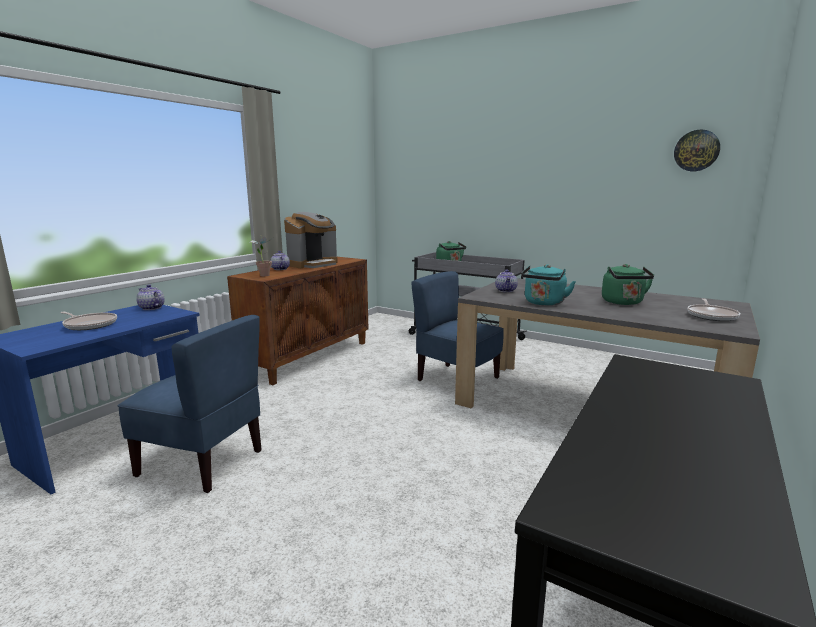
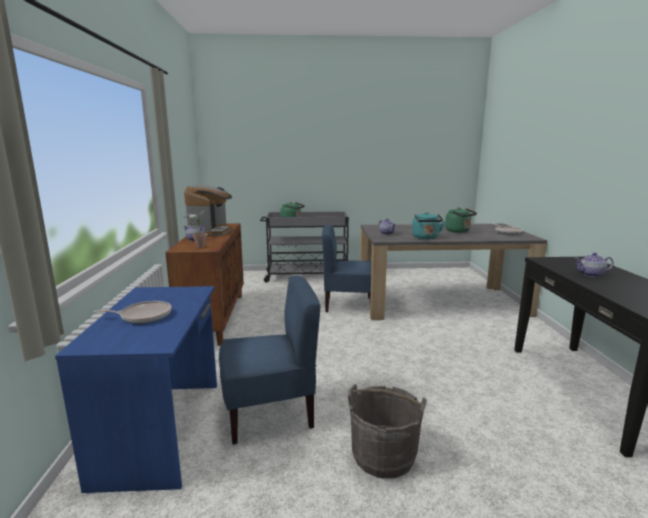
camera: 35 degrees left, 0 degrees up
teapot [136,284,165,310] -> teapot moved to [574,253,614,277]
wall clock [674,130,720,171] -> none
none -> grey bucket [348,384,427,479]

